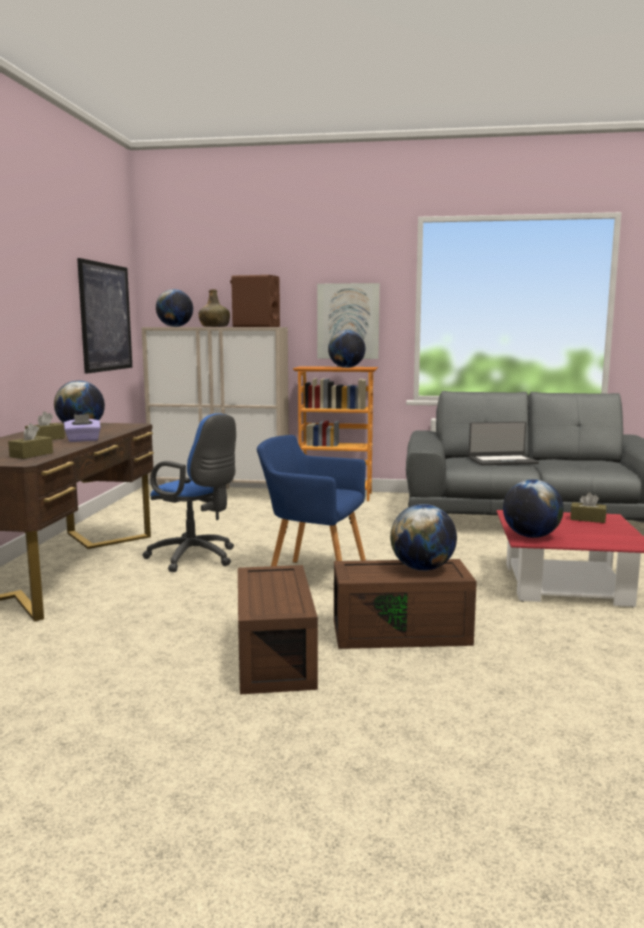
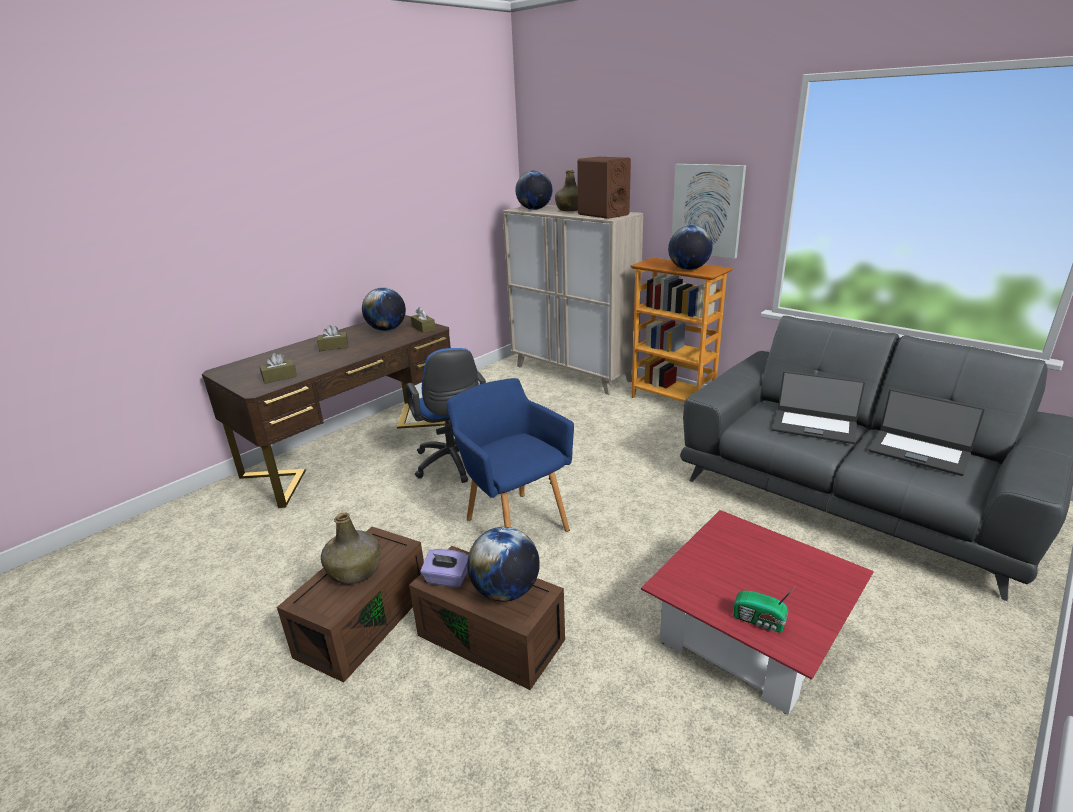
camera: 35 degrees right, 15 degrees up
purple tissue box [64,414,101,442] -> purple tissue box moved to [420,549,468,588]
picture [77,258,132,374] -> none
globe [503,479,564,538] -> none
brown tissue box [570,492,606,523] -> brown tissue box moved to [411,307,436,333]
none -> green bottle [321,512,381,584]
none -> radio [733,586,796,633]
none -> laptop [869,389,985,476]

